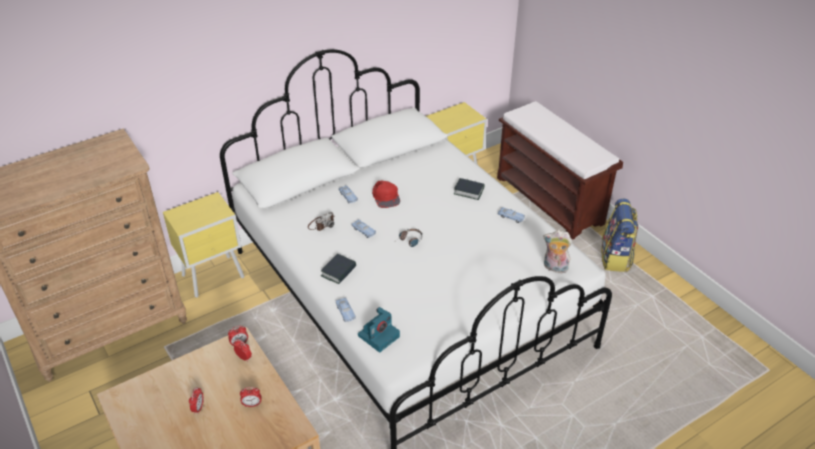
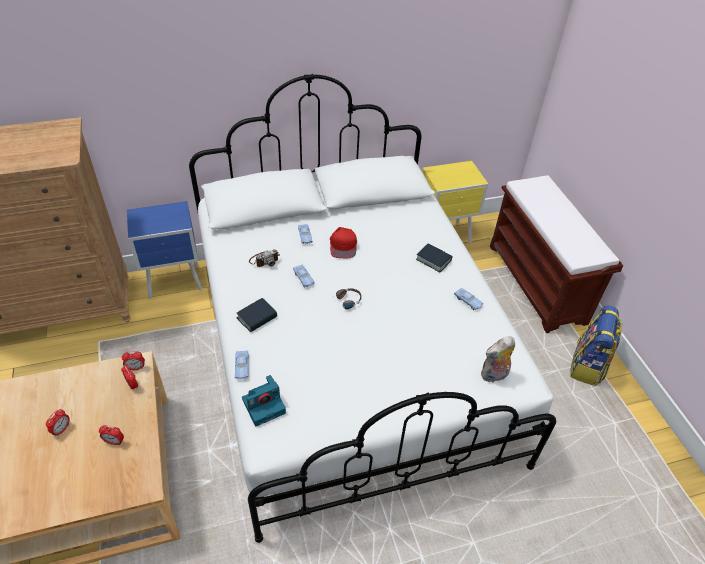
camera: 15 degrees right, 5 degrees up
yellow nightstand [163,192,244,298] -> blue nightstand [127,201,202,299]
plush toy [543,230,572,275] -> plush toy turned 60 degrees counterclockwise [481,336,515,383]

